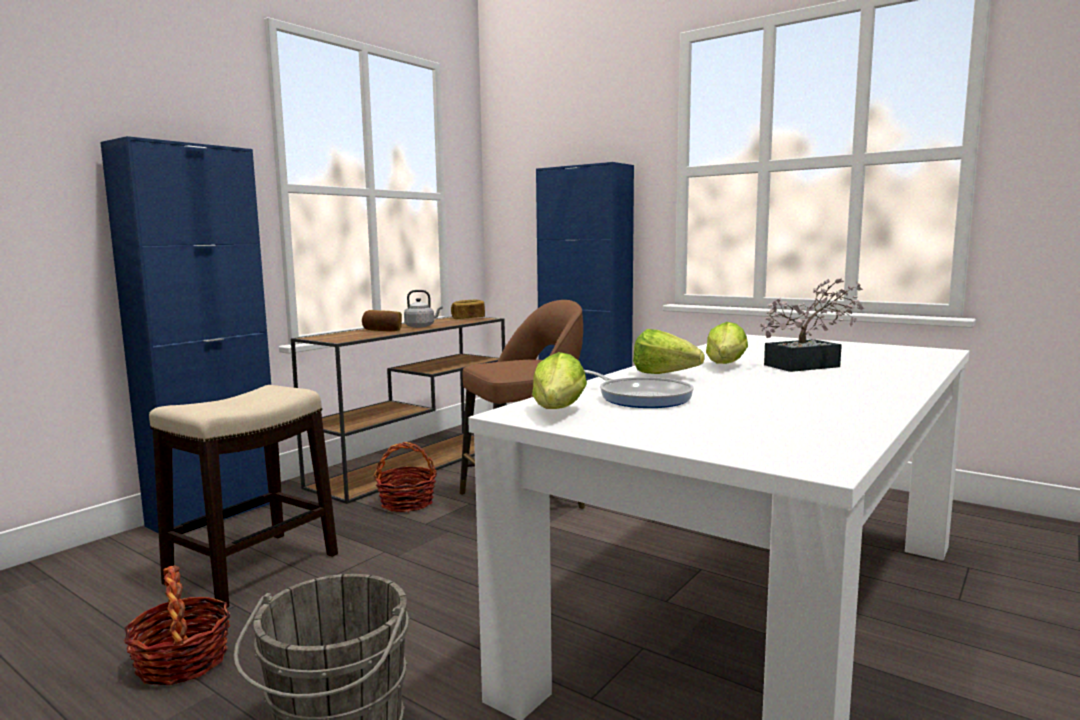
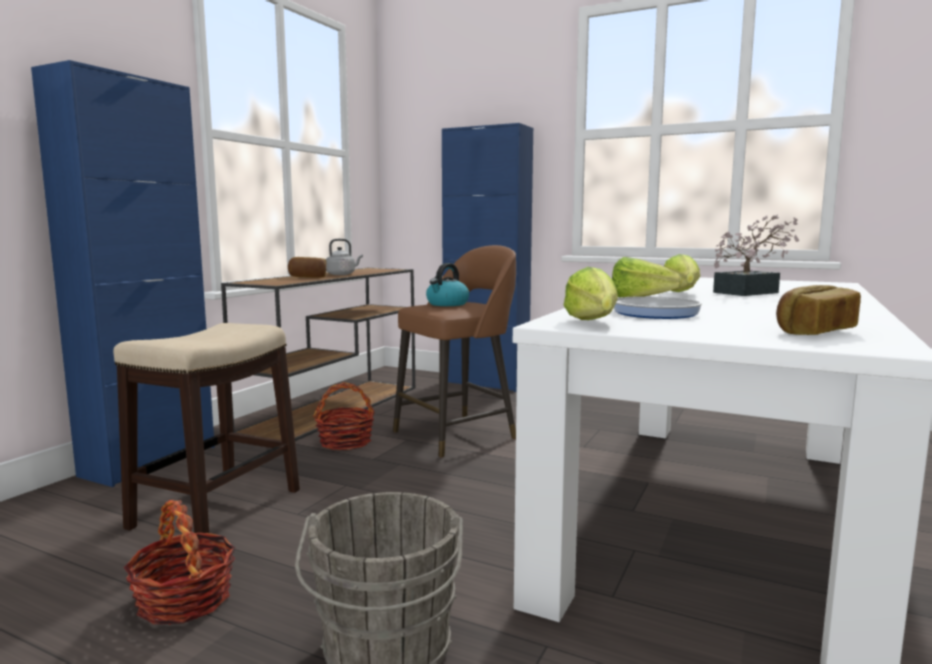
camera: 10 degrees left, 0 degrees up
bread [451,300,485,319] -> bread moved to [776,285,861,335]
none -> kettle [426,263,469,306]

